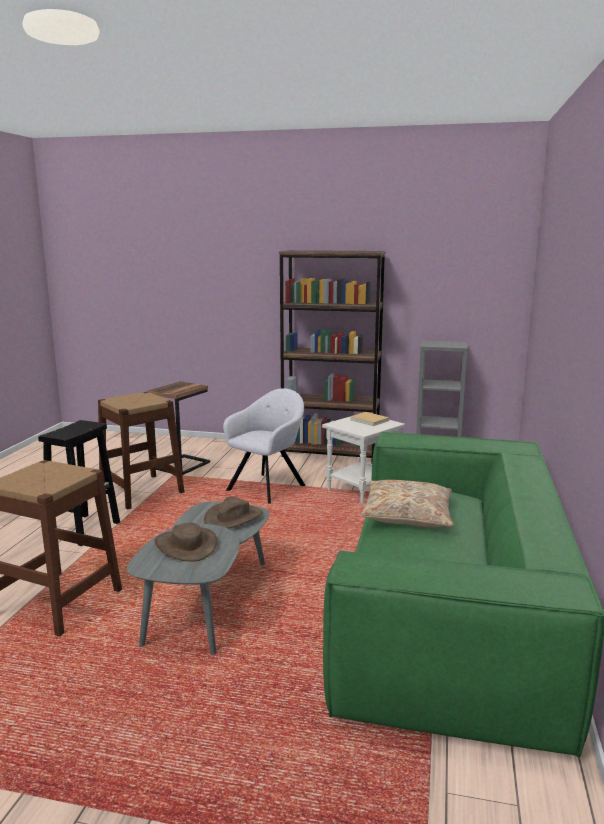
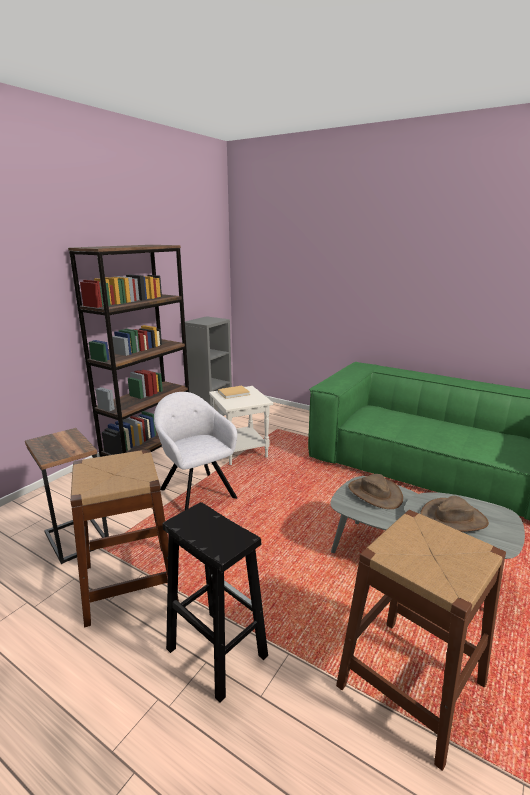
camera: 70 degrees left, 5 degrees up
beige pillow [360,480,454,527] -> none

